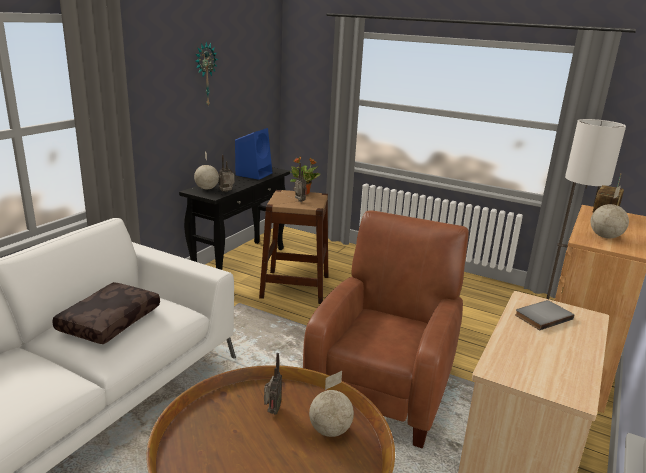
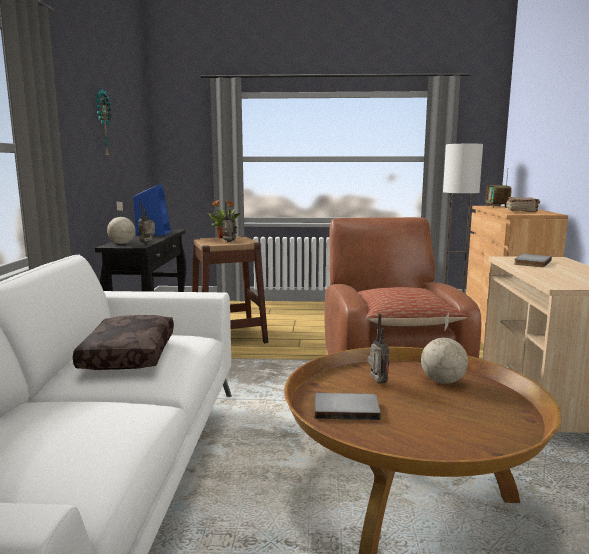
camera: 25 degrees left, 10 degrees down
globe [591,186,629,238] -> brown book [506,197,540,212]
none -> grey book [315,393,381,420]
none -> pillow [358,287,467,326]

